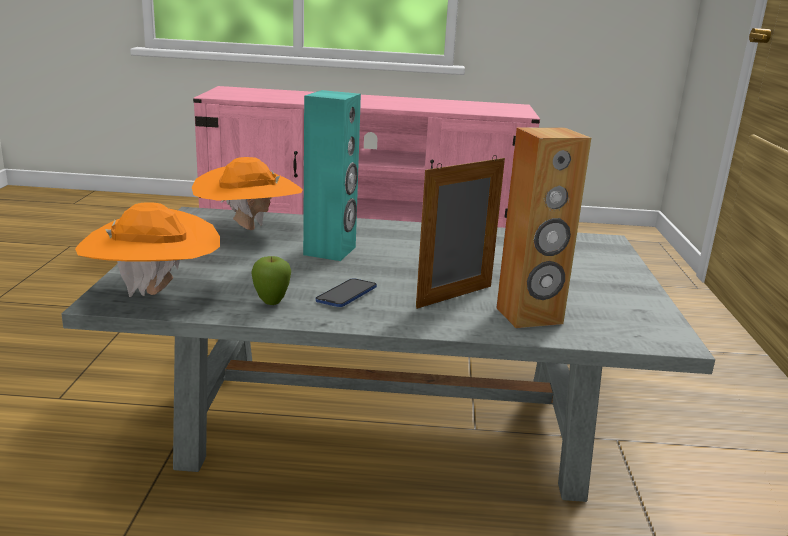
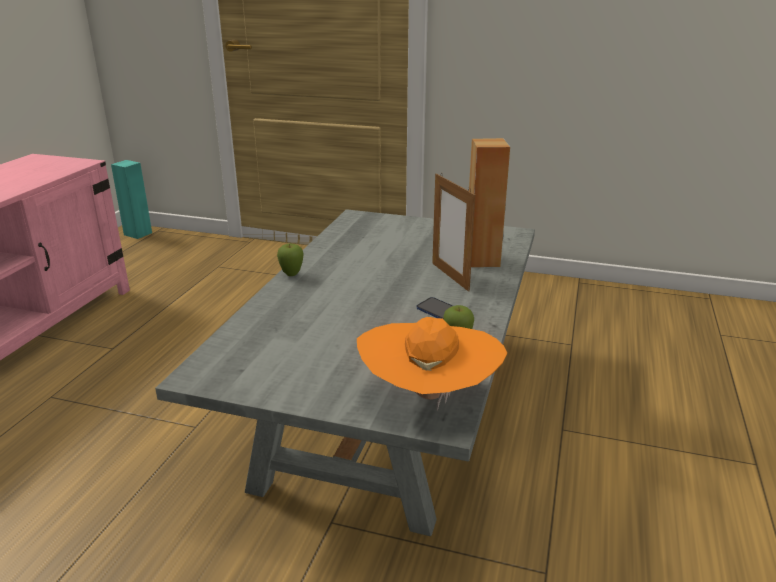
camera: 75 degrees left, 5 degrees up
orange hat [192,157,303,230] -> none
turquoise speaker [303,90,361,261] -> turquoise speaker moved to [111,160,152,239]
none -> apple [277,244,304,276]

